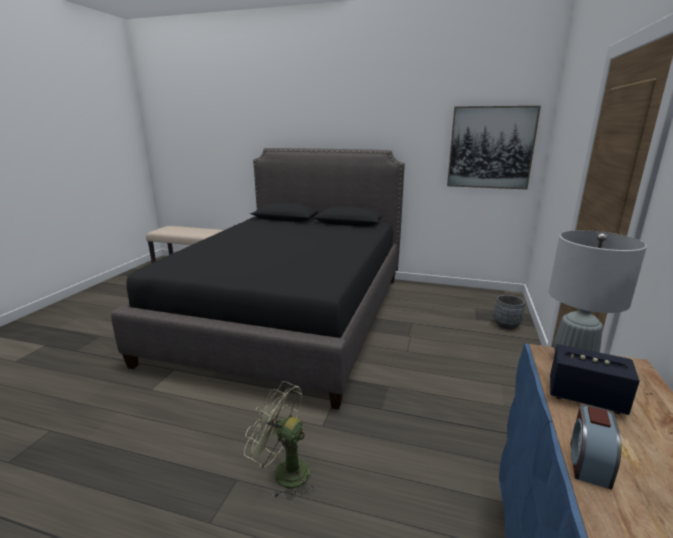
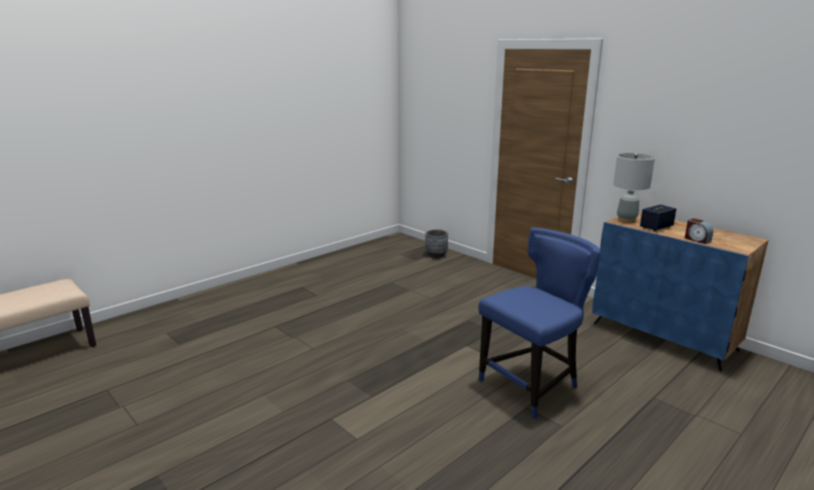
camera: 60 degrees left, 0 degrees up
black bed [111,148,405,410] -> none
green fan [244,381,315,500] -> blue chair [478,228,600,418]
picture [447,106,541,190] -> none

